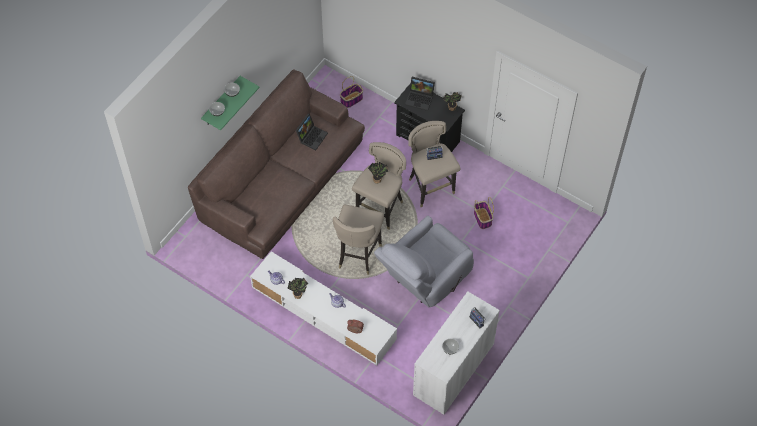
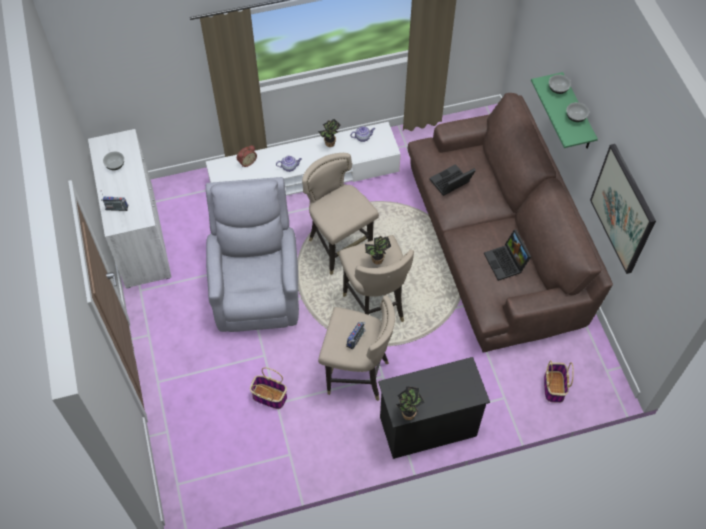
camera: 130 degrees right, 0 degrees up
laptop [405,77,435,111] -> laptop moved to [429,164,476,196]
none -> picture [590,144,656,274]

